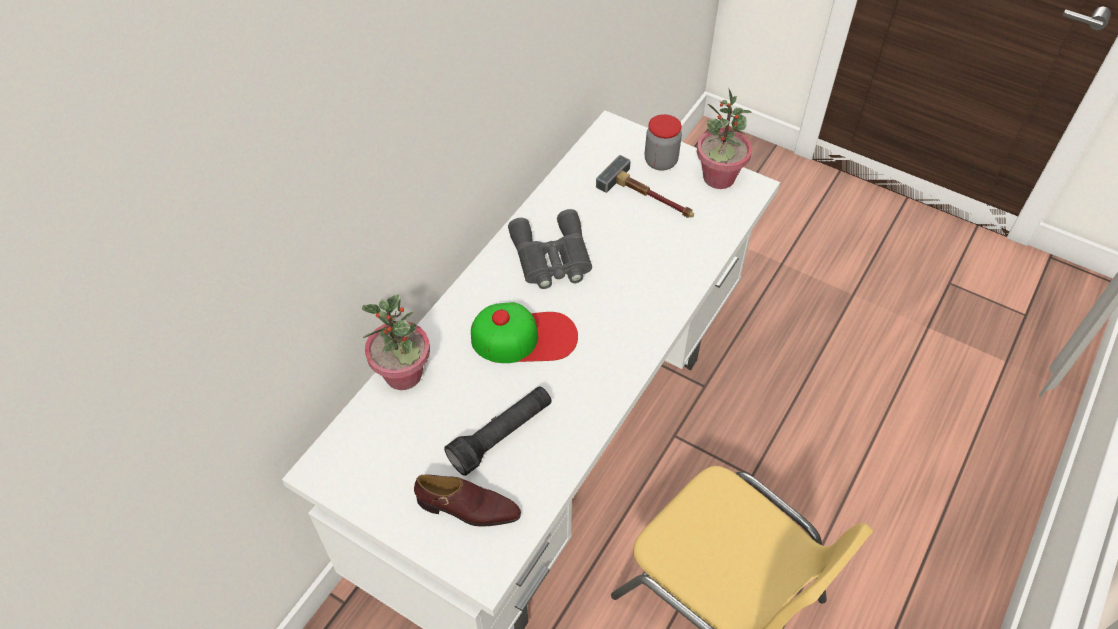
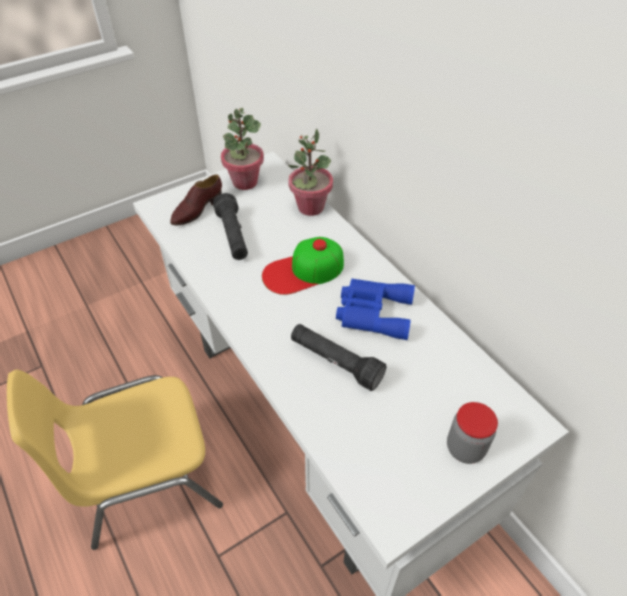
camera: 115 degrees right, 5 degrees down
cap [471,302,578,363] -> cap turned 45 degrees clockwise [262,237,344,295]
grey binoculars [508,209,592,289] -> blue binoculars [336,279,415,340]
hammer [596,155,694,218] -> none
potted plant [697,89,752,189] -> potted plant moved to [221,108,264,190]
none -> black flashlight [291,324,387,391]

